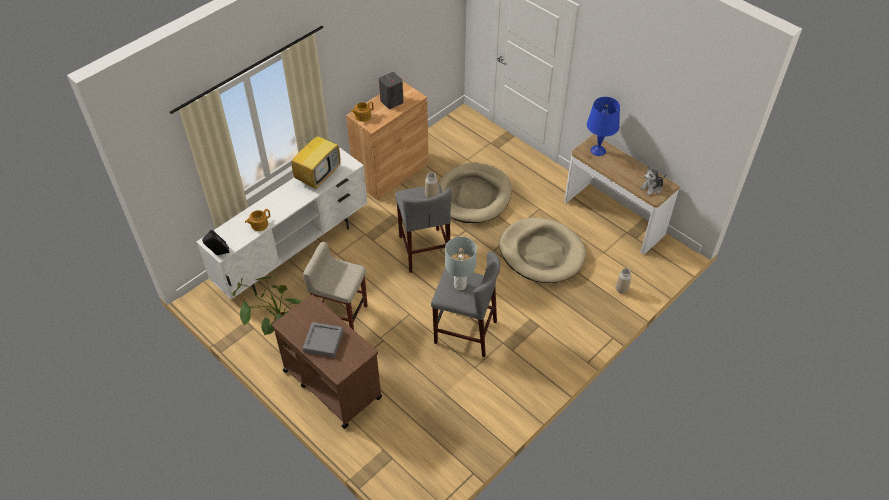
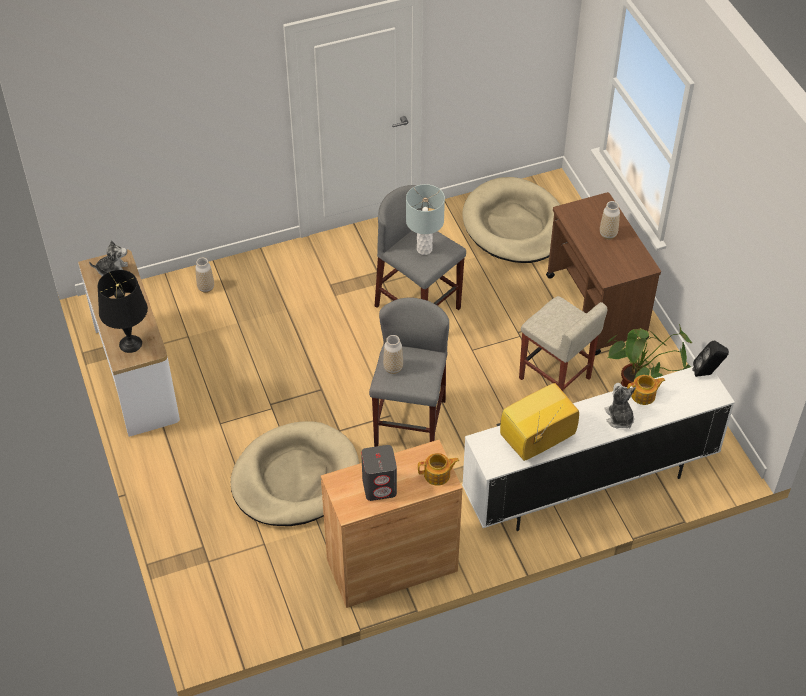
camera: 155 degrees left, 0 degrees up
grey tray [303,322,343,358] -> vase [600,201,620,239]
beige dog bed [499,218,586,283] -> beige dog bed moved to [463,177,560,263]
blue table lamp [587,97,620,156] -> black table lamp [97,270,148,353]
none -> plush toy [604,383,636,429]

